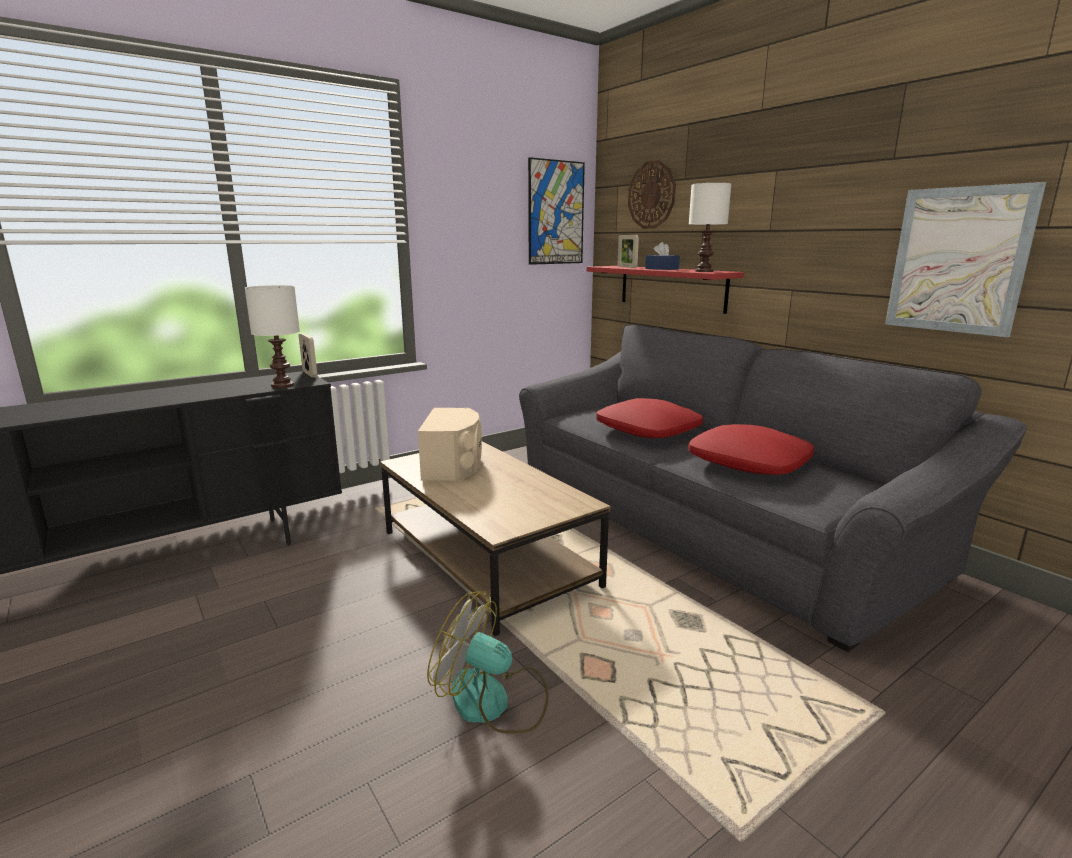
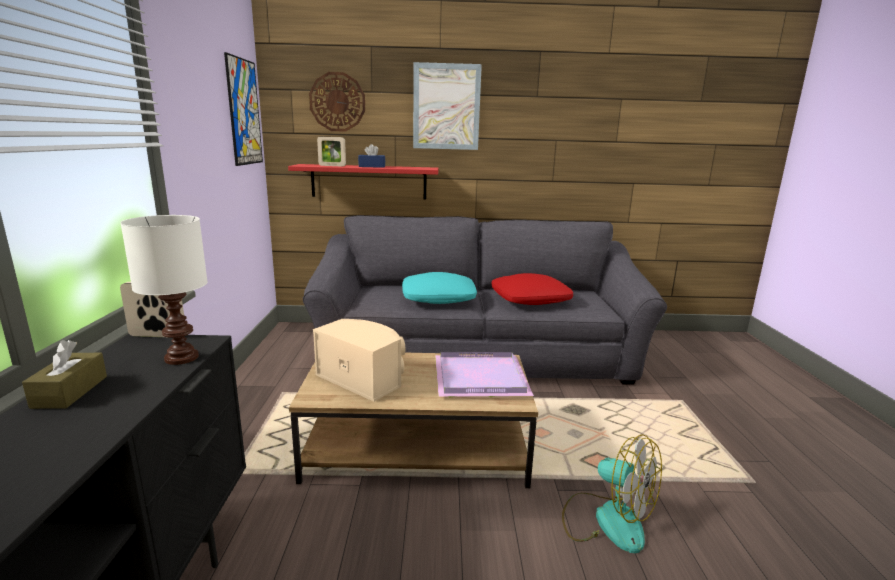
camera: 55 degrees left, 0 degrees up
fan [427,591,549,733] -> fan turned 105 degrees counterclockwise [562,434,662,553]
red pillow [596,398,703,438] -> turquoise pillow [402,272,477,304]
white table lamp [689,183,731,272] -> none
picture [885,182,1046,337] -> picture moved to [413,62,482,150]
none -> brown tissue box [22,340,107,409]
none -> purple tray [435,352,534,398]

